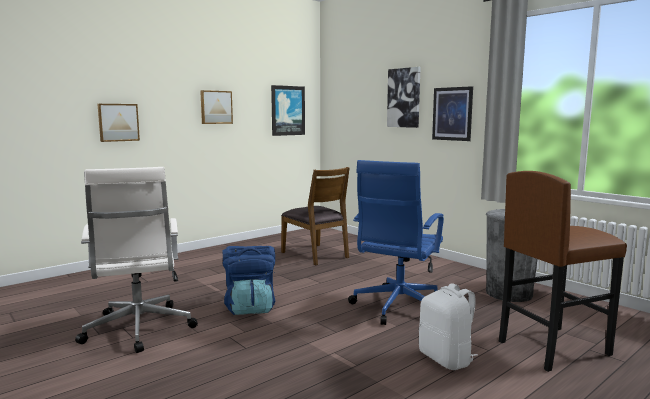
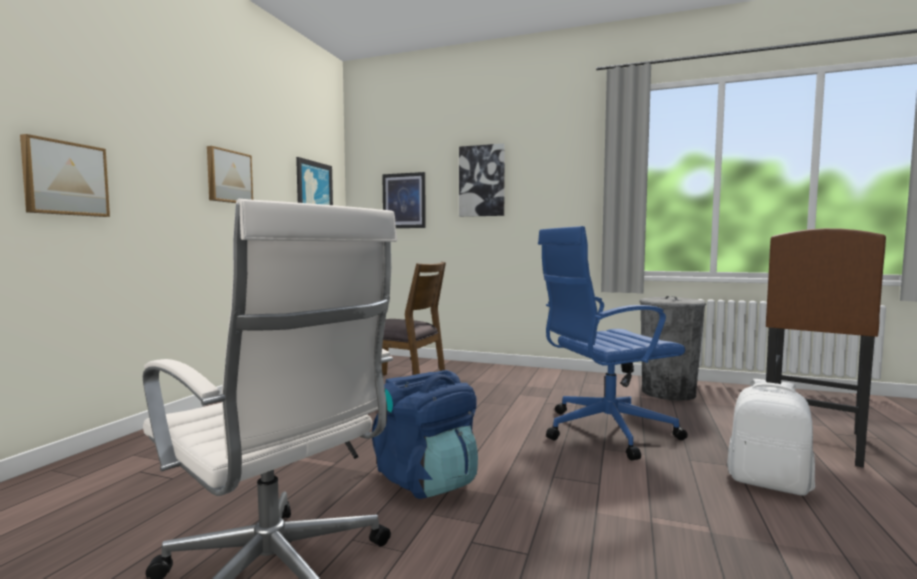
camera: 30 degrees left, 5 degrees down
blue office chair [348,160,444,325] -> blue office chair turned 75 degrees clockwise [538,226,688,461]
picture [432,86,473,141] -> picture moved to [382,172,426,228]

